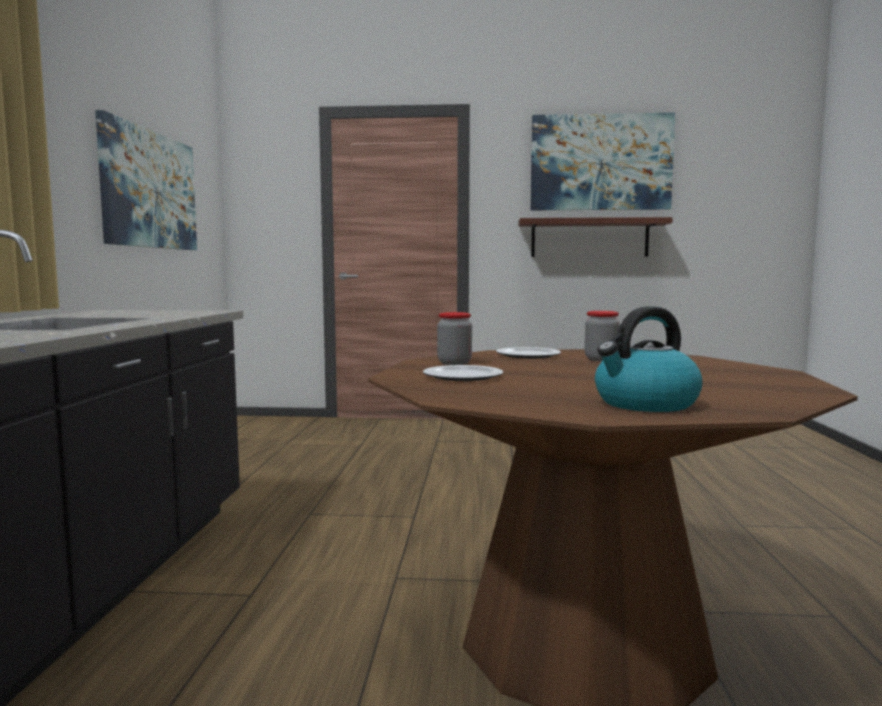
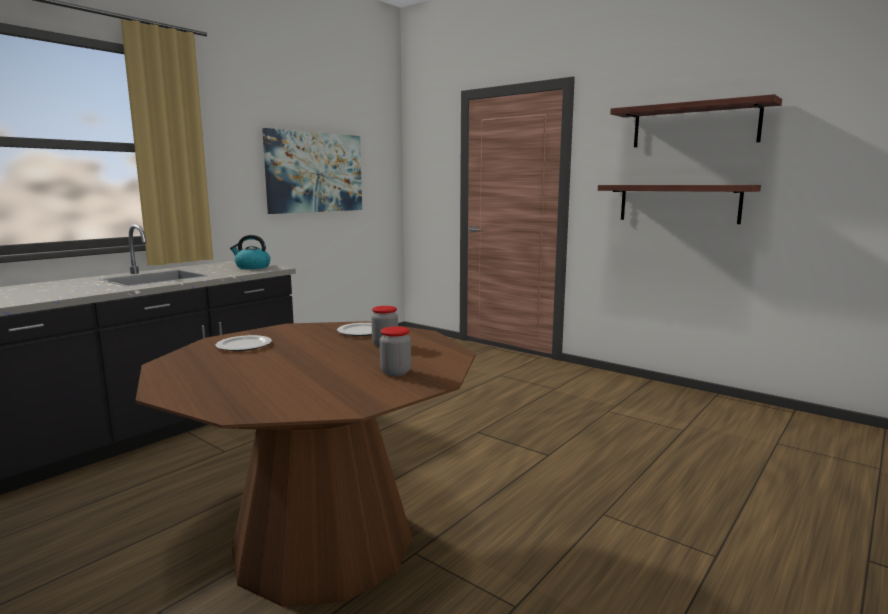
camera: 35 degrees right, 5 degrees up
jar [437,312,472,365] -> jar moved to [380,326,411,376]
picture [530,113,675,210] -> shelf [610,94,782,147]
kettle [595,306,703,412] -> kettle moved to [230,235,270,269]

